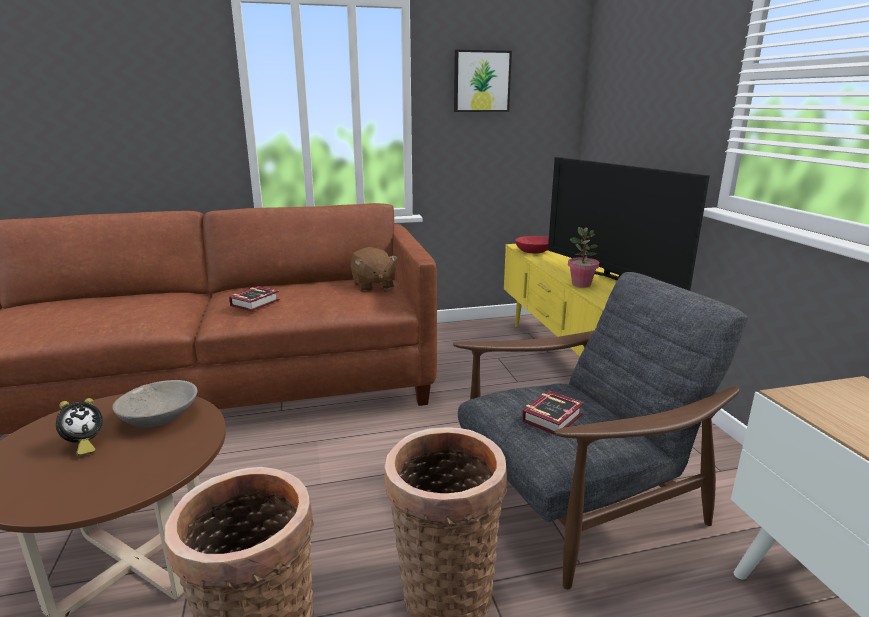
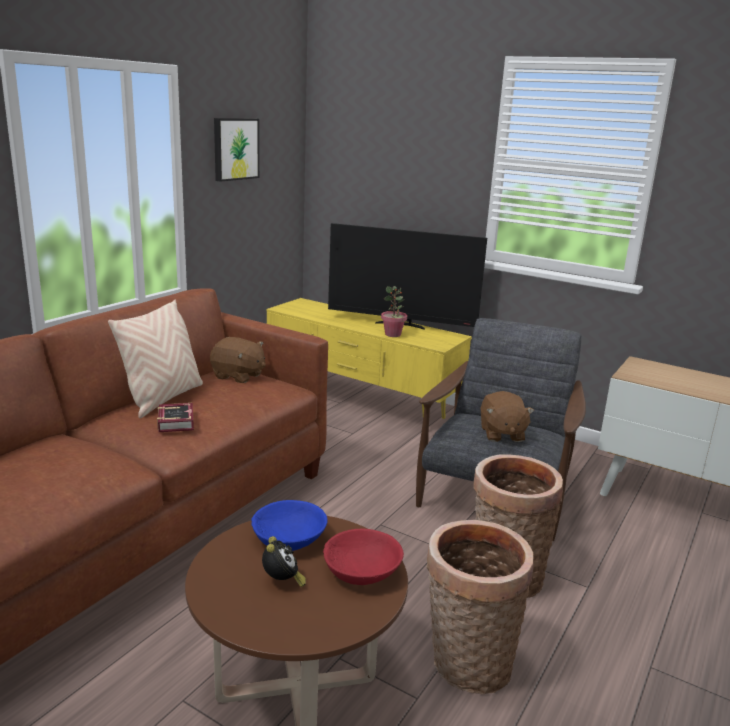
camera: 45 degrees left, 0 degrees up
grey bowl [112,380,198,427] -> blue bowl [251,500,328,551]
red bowl [515,236,549,254] -> red bowl moved to [323,528,404,585]
book [522,391,584,435] -> brown plush toy [480,391,534,442]
none -> beige pillow [108,300,203,418]

